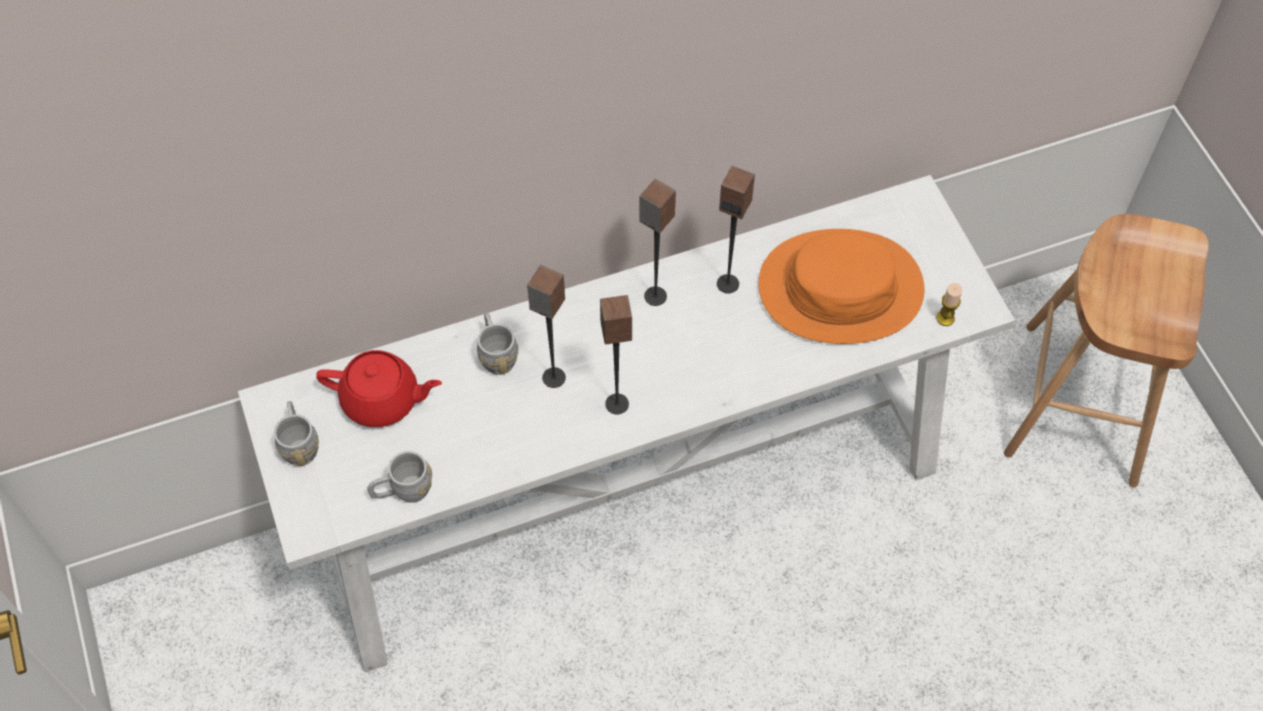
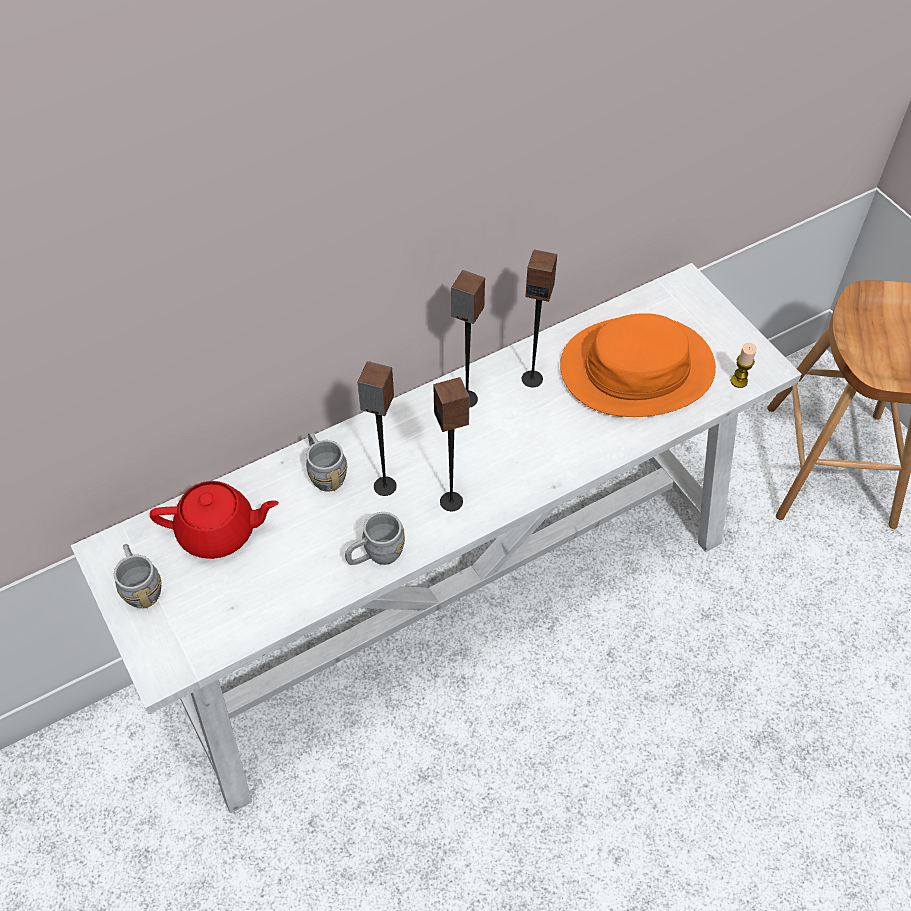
camera: 10 degrees left, 5 degrees down
grey mug [367,451,432,503] -> grey mug moved to [345,512,405,565]

